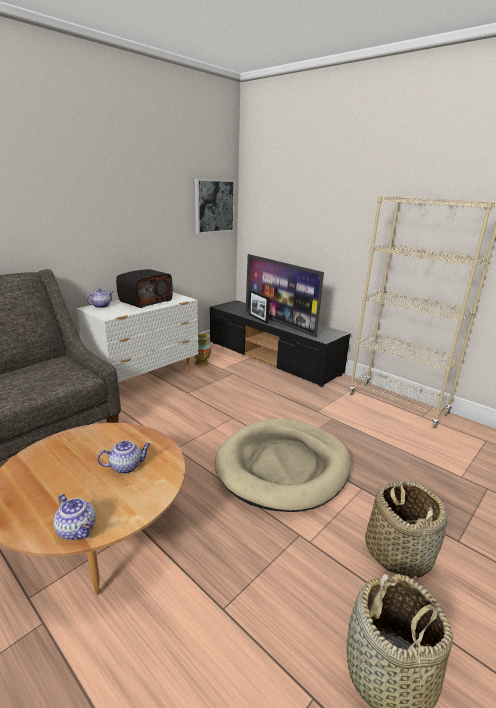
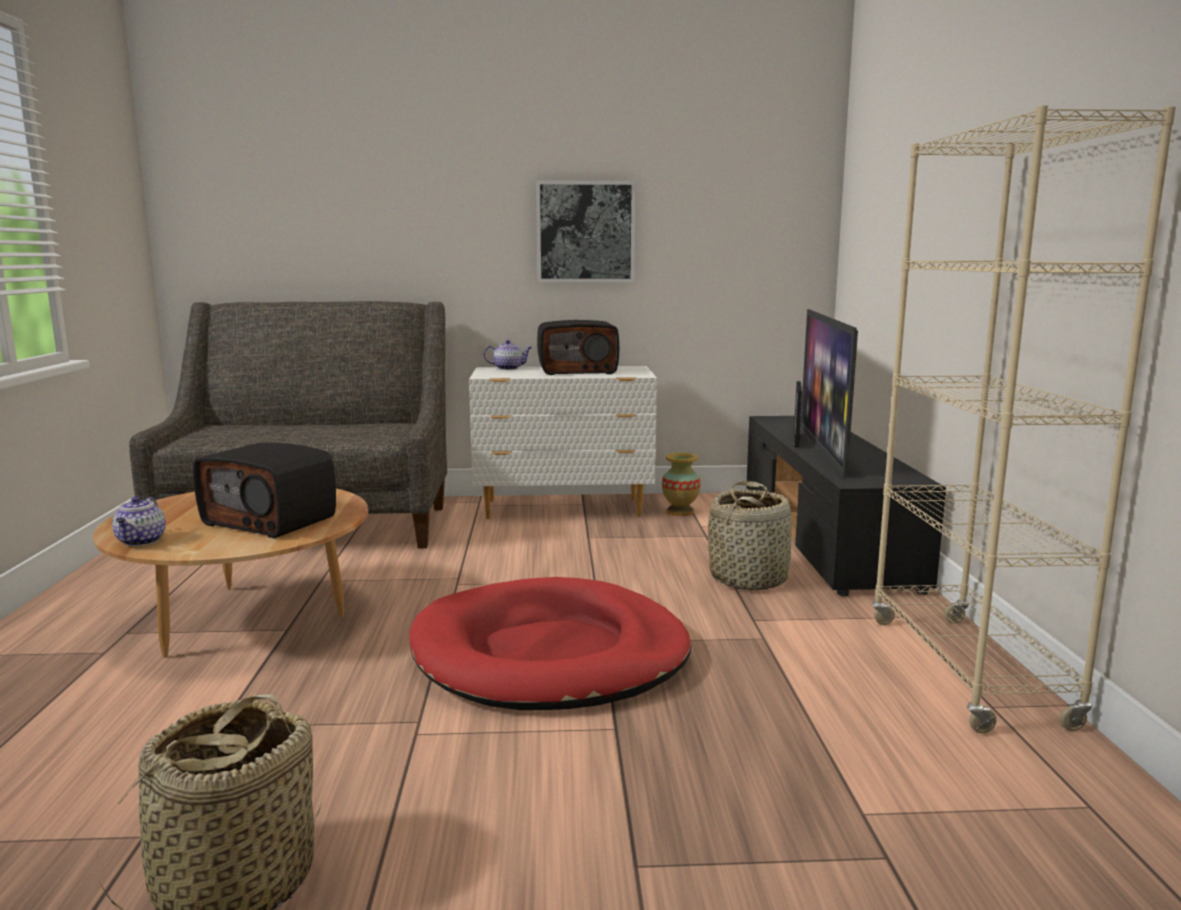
camera: 45 degrees right, 10 degrees down
teapot [97,441,151,474] -> radio [193,443,336,538]
picture [195,179,235,234] -> picture moved to [536,180,635,282]
beige dog bed [214,419,351,512] -> red dog bed [409,577,691,710]
basket [365,480,447,580] -> basket moved to [708,481,792,591]

